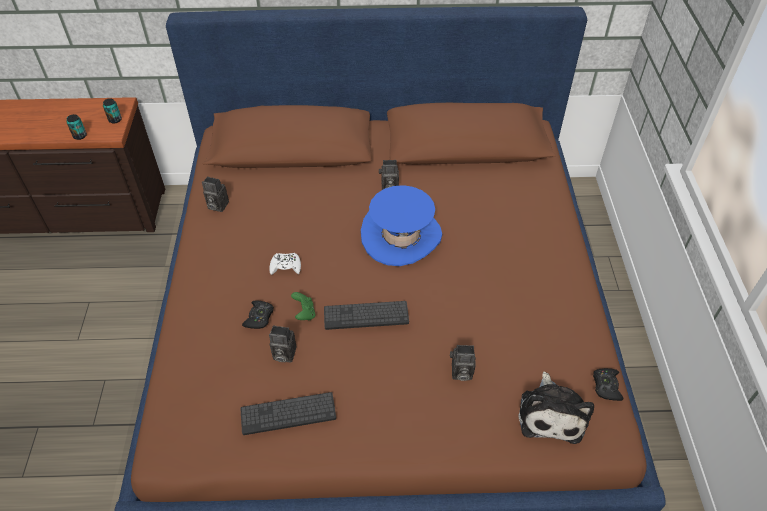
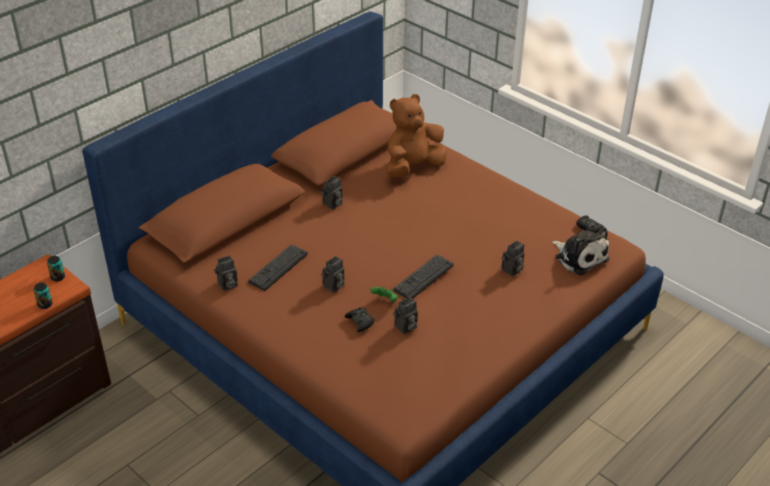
camera: 45 degrees left, 10 degrees down
keyboard [240,392,336,435] -> keyboard moved to [248,244,308,291]
white game controller [269,253,301,275] -> camera [321,256,345,293]
blue hat [361,185,442,266] -> none
none -> brown plush toy [386,94,447,178]

